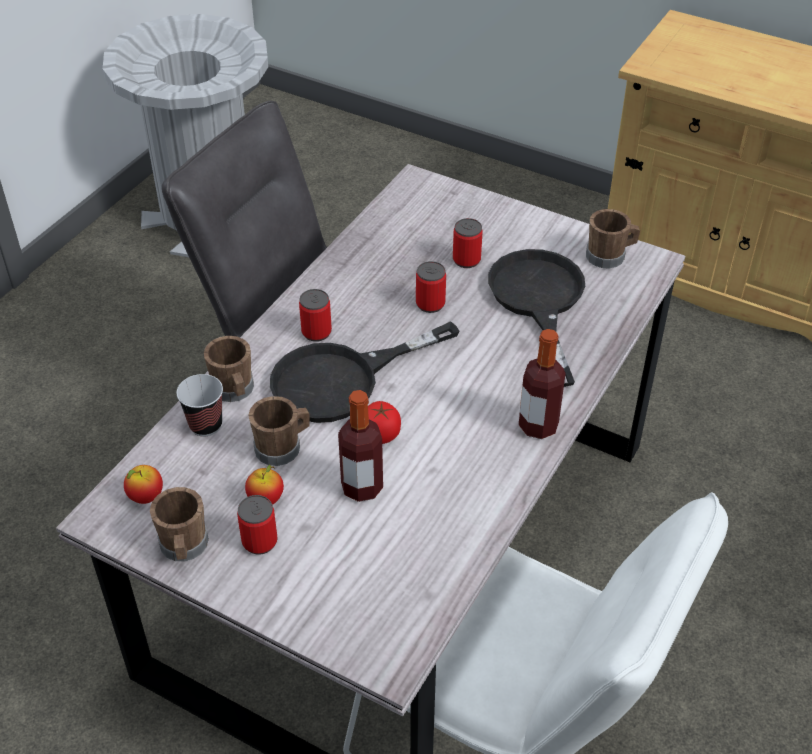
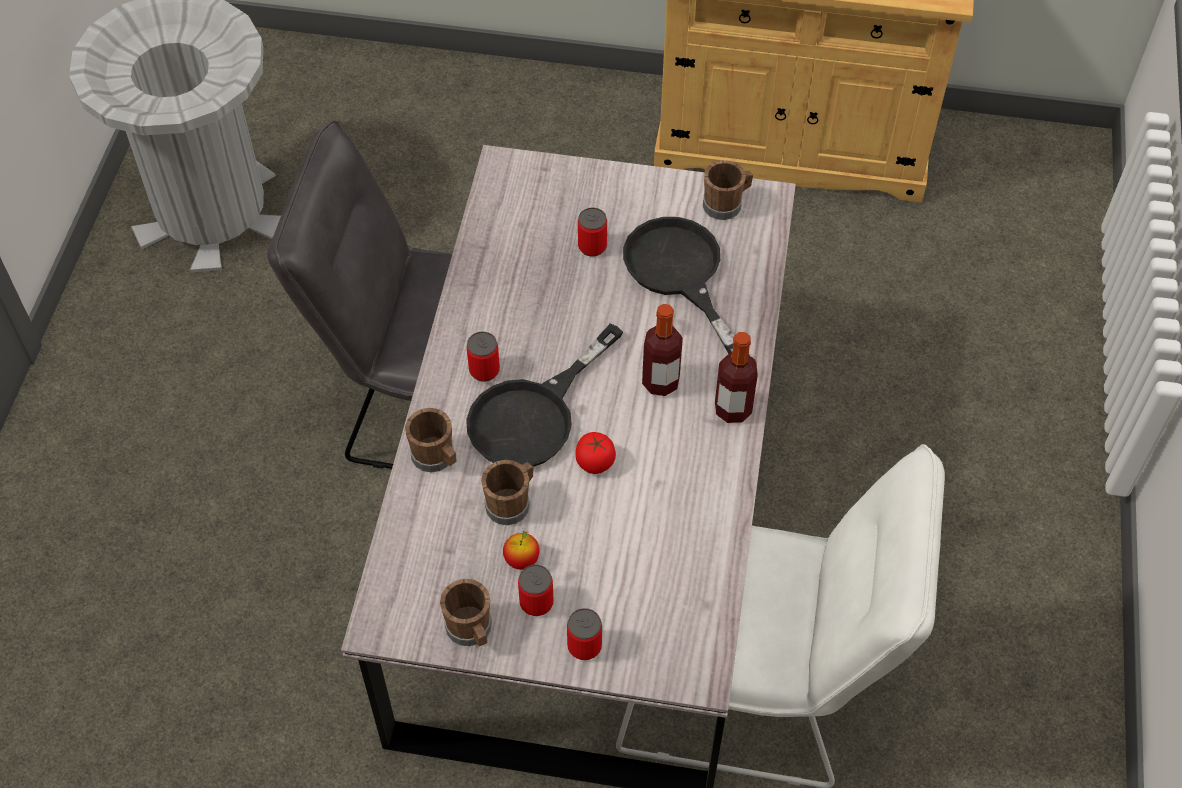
camera: 20 degrees left, 10 degrees up
apple [124,465,163,504] -> none
cup [176,374,223,437] -> none
bottle [338,390,383,502] -> bottle moved to [642,304,683,396]
can [416,261,446,313] -> can moved to [567,608,602,660]

